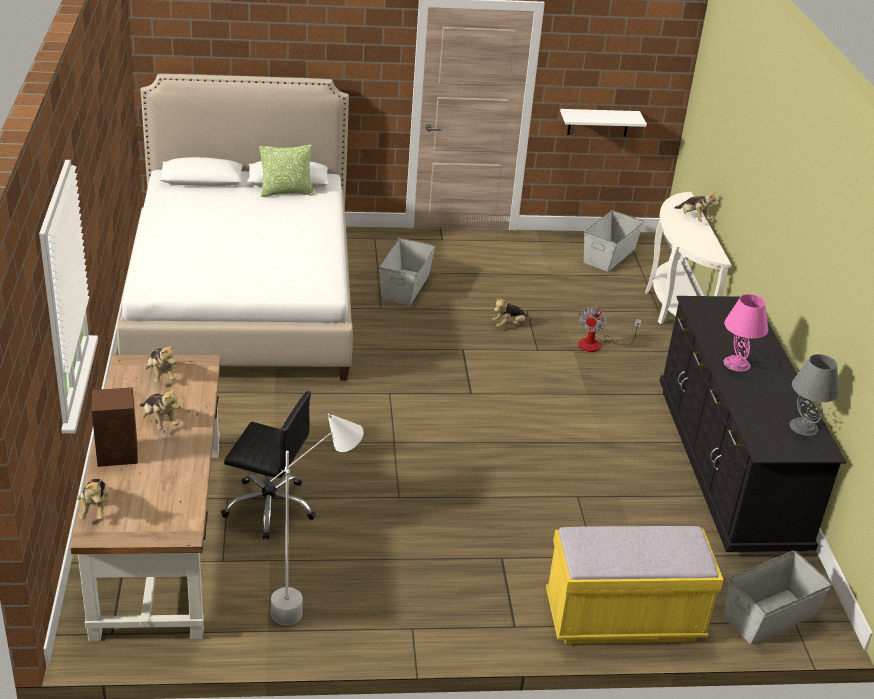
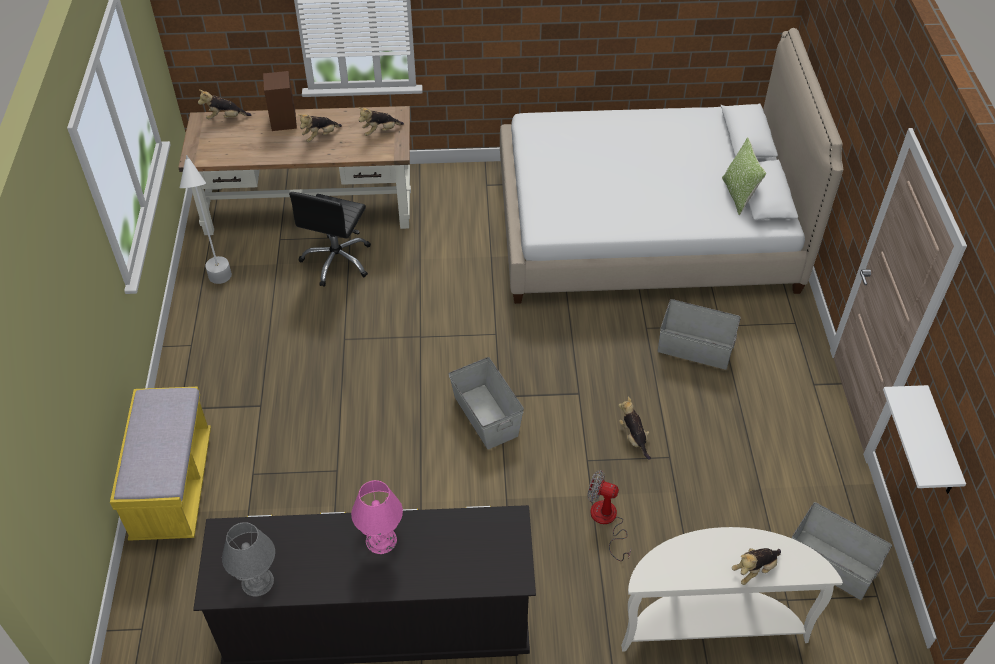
camera: 95 degrees right, 15 degrees up
grey storage box [724,551,832,645] -> grey storage box moved to [449,357,524,449]

